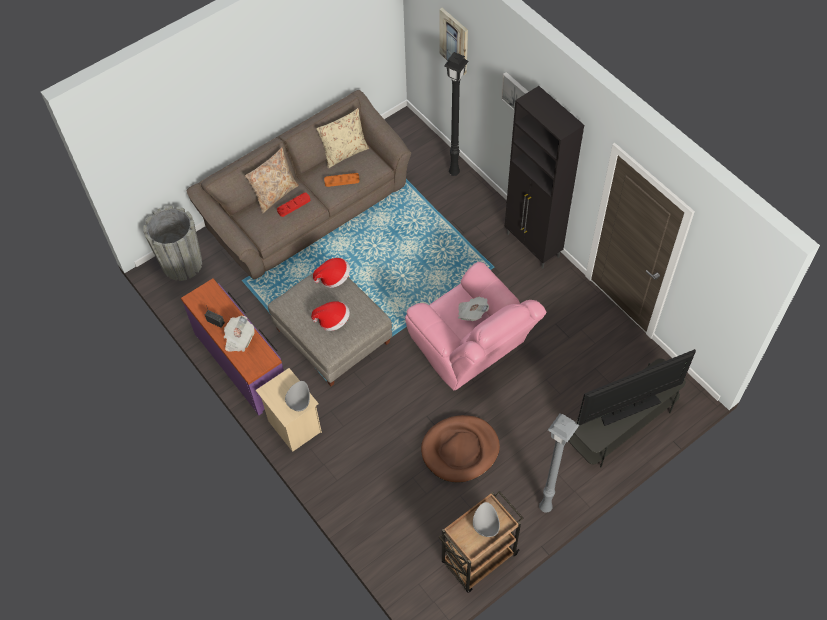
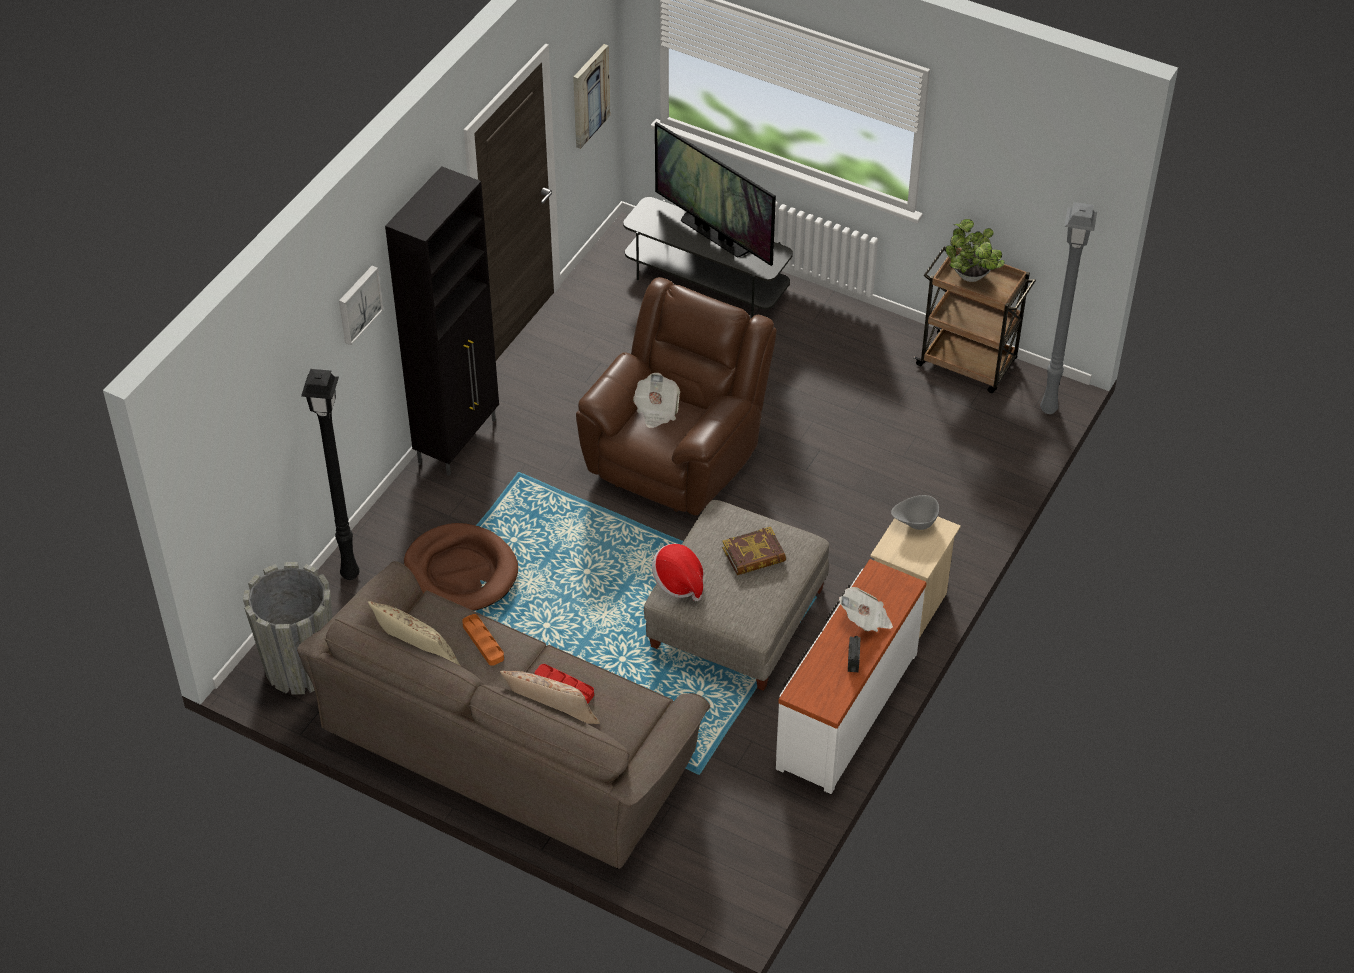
camera: 115 degrees left, 10 degrees down
grey planter [143,206,202,281] -> grey planter moved to [243,562,332,695]
purple dresser [181,278,284,415] -> white dresser [776,559,927,794]
hat [311,301,350,331] -> book [722,527,786,575]
pink armchair [405,262,547,390] -> brown armchair [576,277,777,515]
brown dog bed [421,415,500,483] -> brown dog bed moved to [404,523,518,611]
picture [439,8,468,75] -> picture moved to [573,44,610,149]
grey bowl [473,502,500,537] -> potted plant [945,219,1005,282]
grey floor lamp [539,414,579,513] -> grey floor lamp moved to [1040,202,1097,414]

